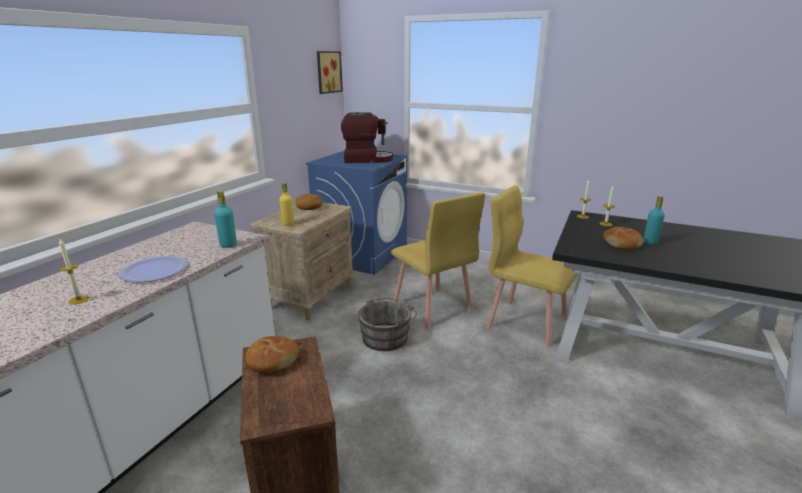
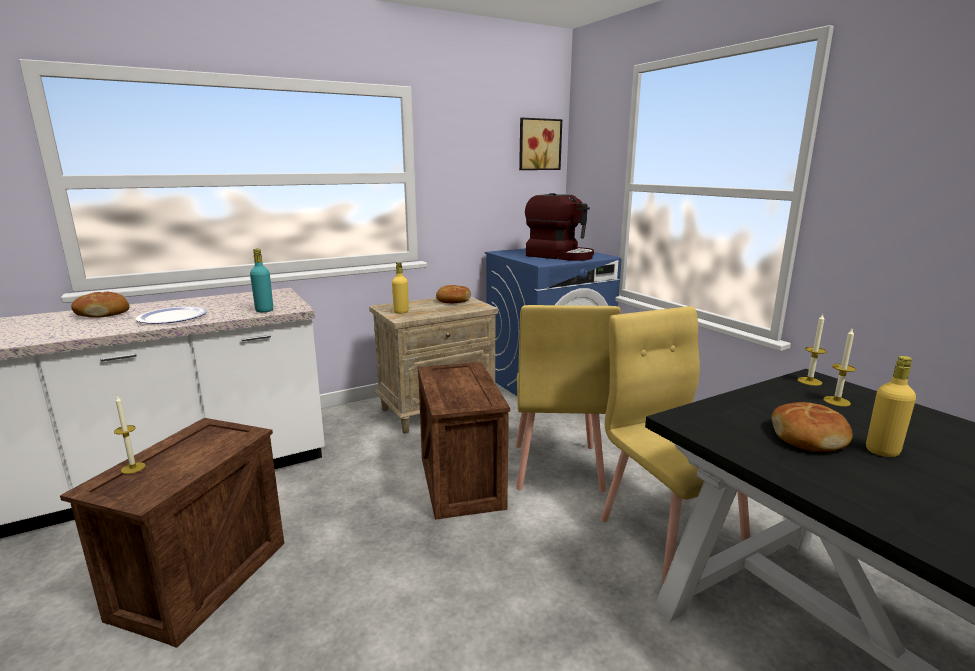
camera: 35 degrees right, 5 degrees down
candle [59,239,89,305] -> candle moved to [114,396,146,474]
bread [245,336,299,373] -> bread moved to [71,291,130,318]
grey bucket [358,298,417,351] -> crate [418,362,510,520]
turquoise bottle [643,196,665,245] -> yellow bottle [866,356,916,457]

